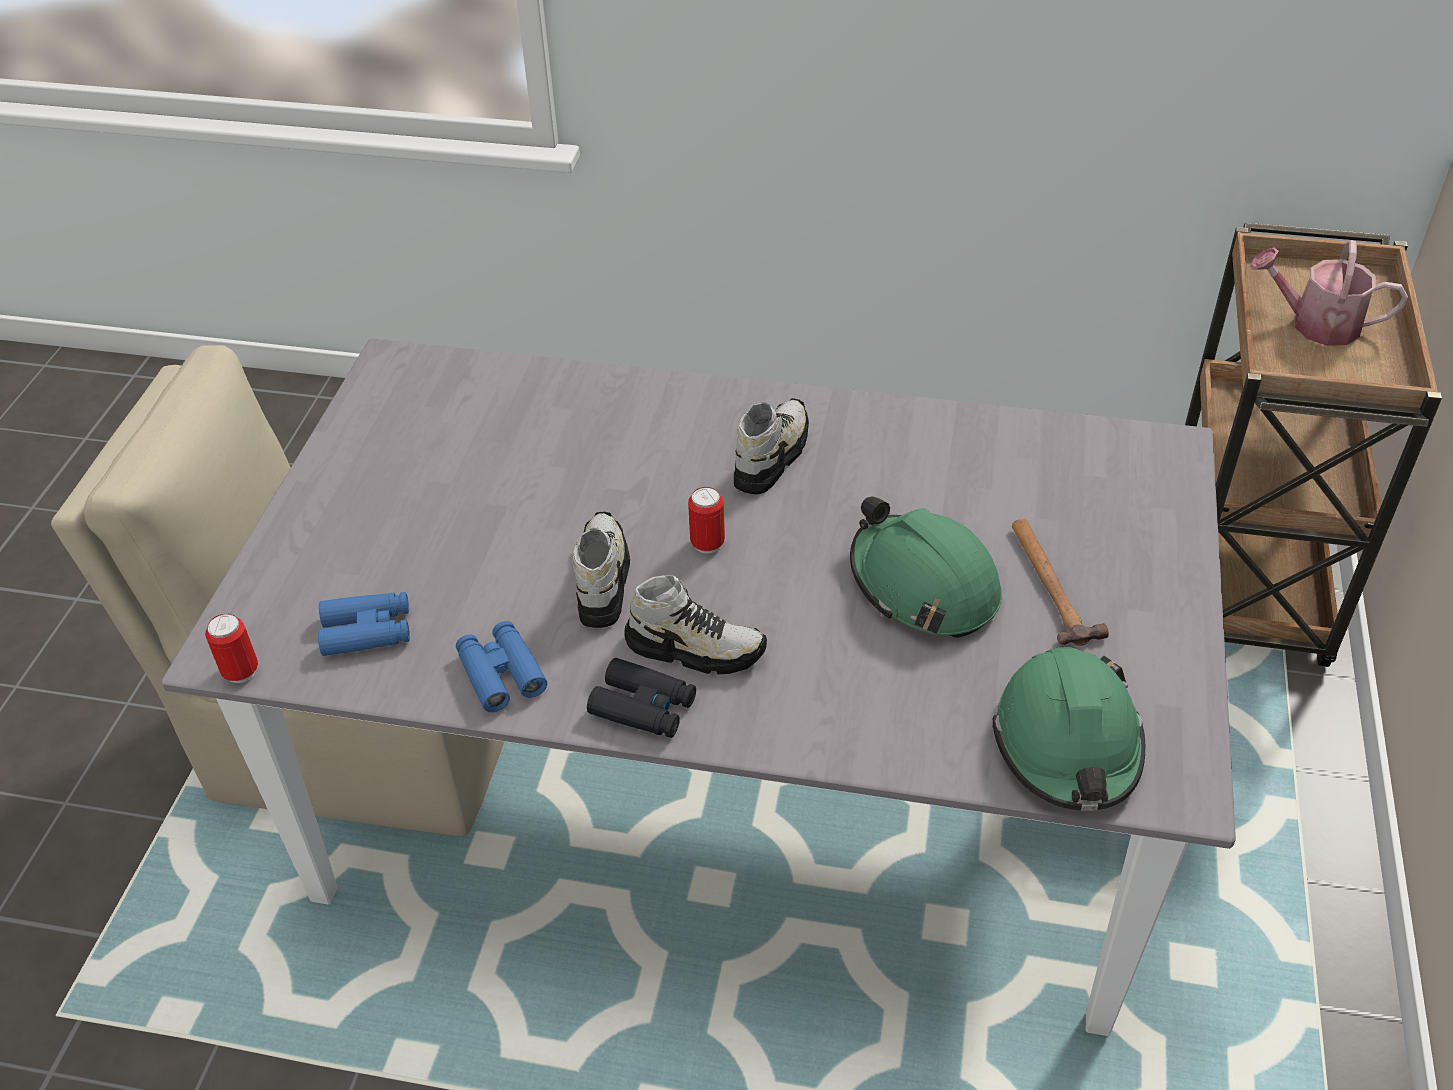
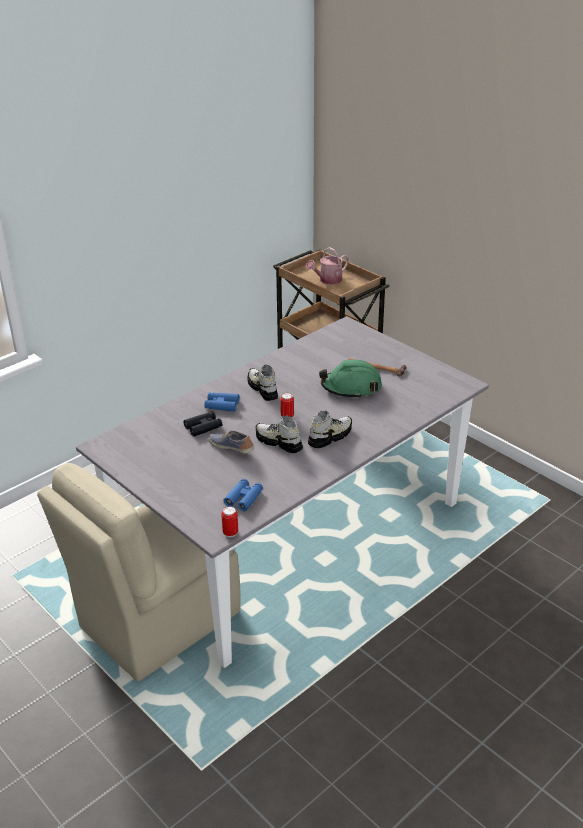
camera: 55 degrees left, 10 degrees down
blue binoculars [456,621,547,712] -> blue binoculars moved to [204,393,239,411]
black binoculars [587,658,696,738] -> black binoculars moved to [184,411,222,437]
green hard hat [993,647,1145,811] -> none
none -> shoe [208,431,254,454]

